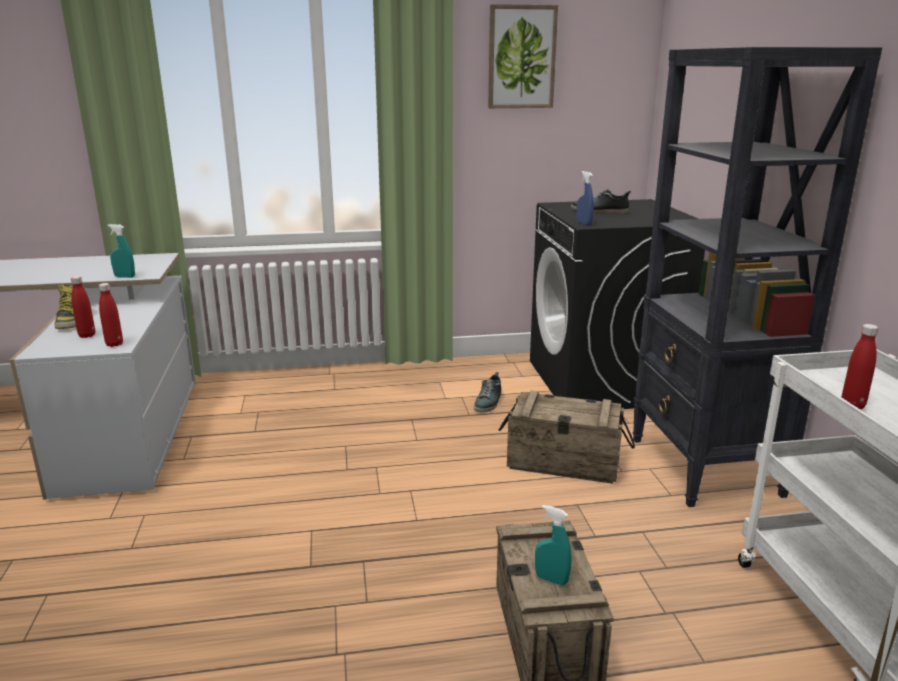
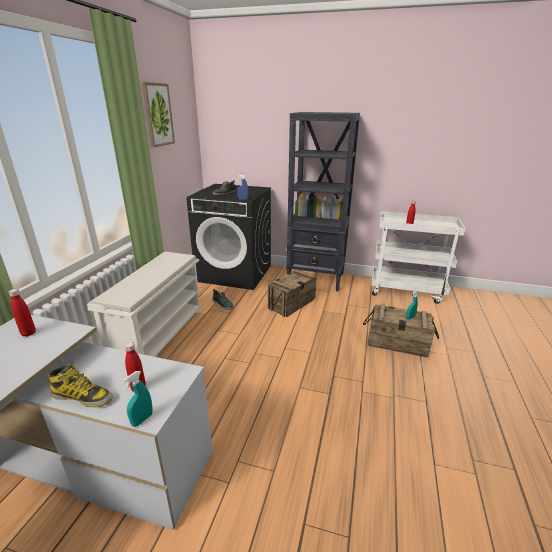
camera: 65 degrees left, 5 degrees up
red bottle [98,283,123,347] -> red bottle moved to [9,289,36,337]
turquoise spray bottle [107,224,135,278] -> turquoise spray bottle moved to [123,371,153,427]
none -> white shoe rack [87,252,201,357]

